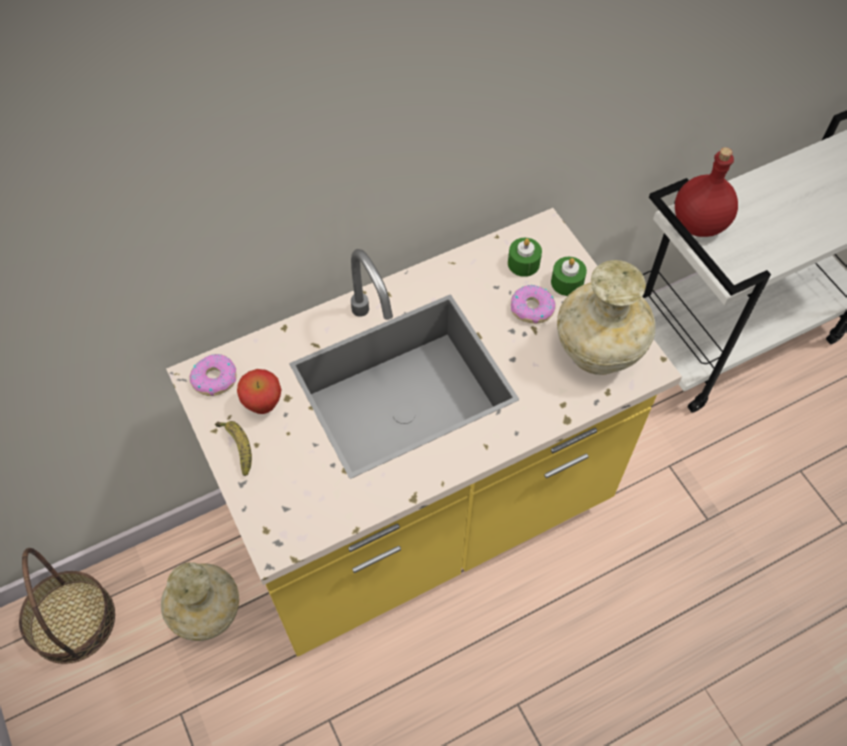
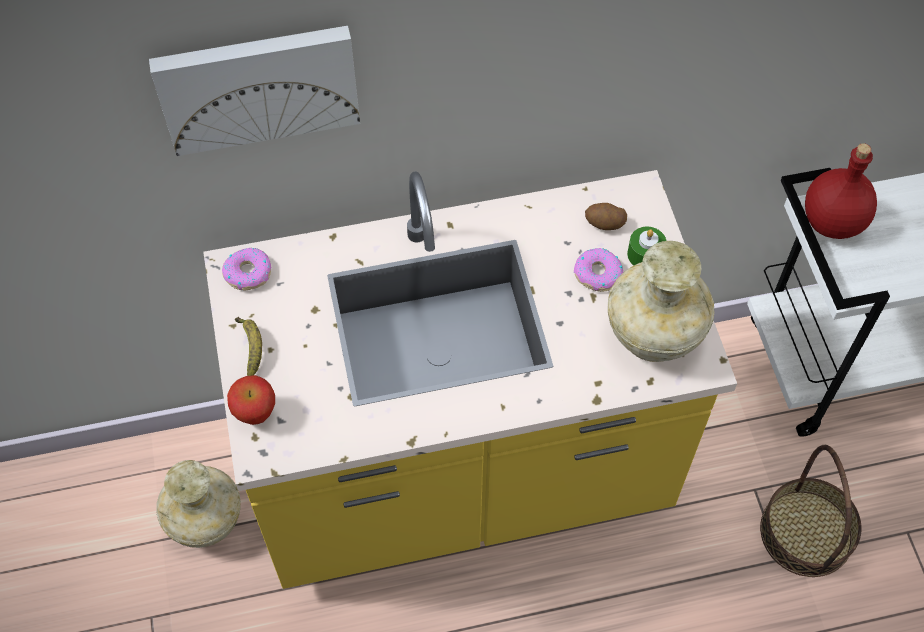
camera: 15 degrees right, 0 degrees up
basket [19,548,115,664] -> basket moved to [760,445,862,577]
apple [237,369,282,414] -> apple moved to [227,375,275,425]
green candle [508,238,542,277] -> potato [585,203,627,230]
none -> picture [149,26,360,156]

